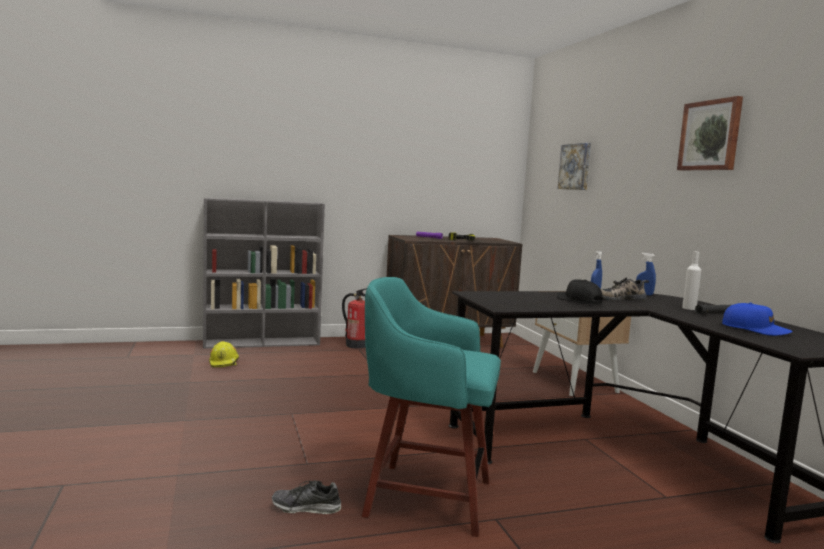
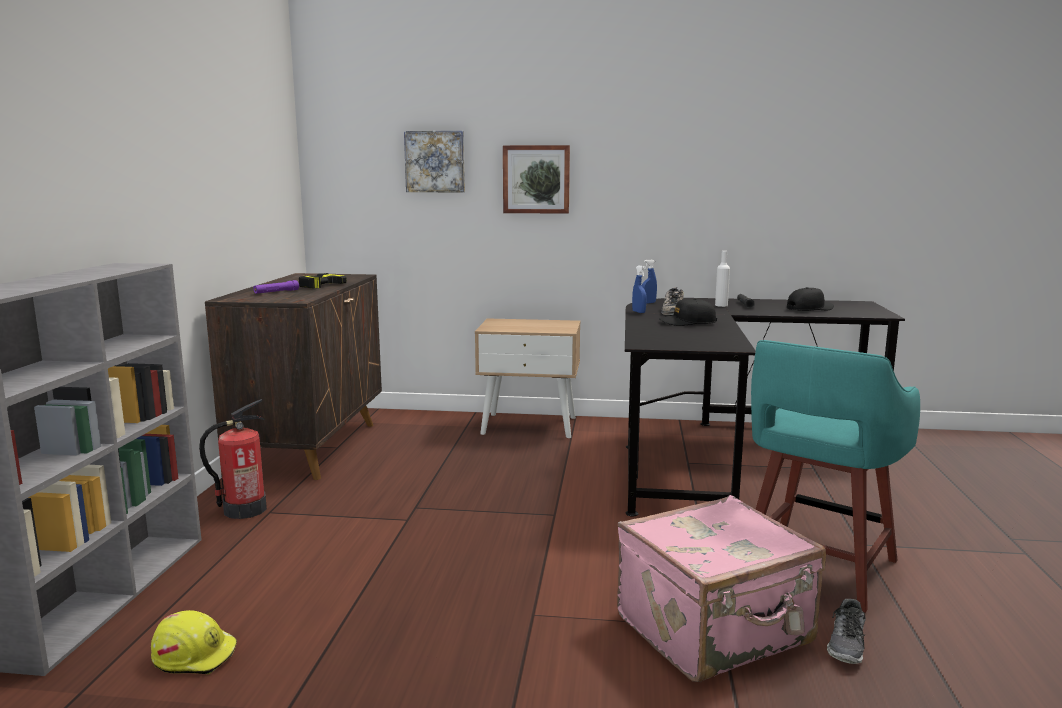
camera: 65 degrees left, 5 degrees up
picture [677,96,743,170] -> picture moved to [503,145,570,214]
blue cap [722,303,793,336] -> black cap [787,287,834,311]
none -> pink suitcase [617,495,826,682]

